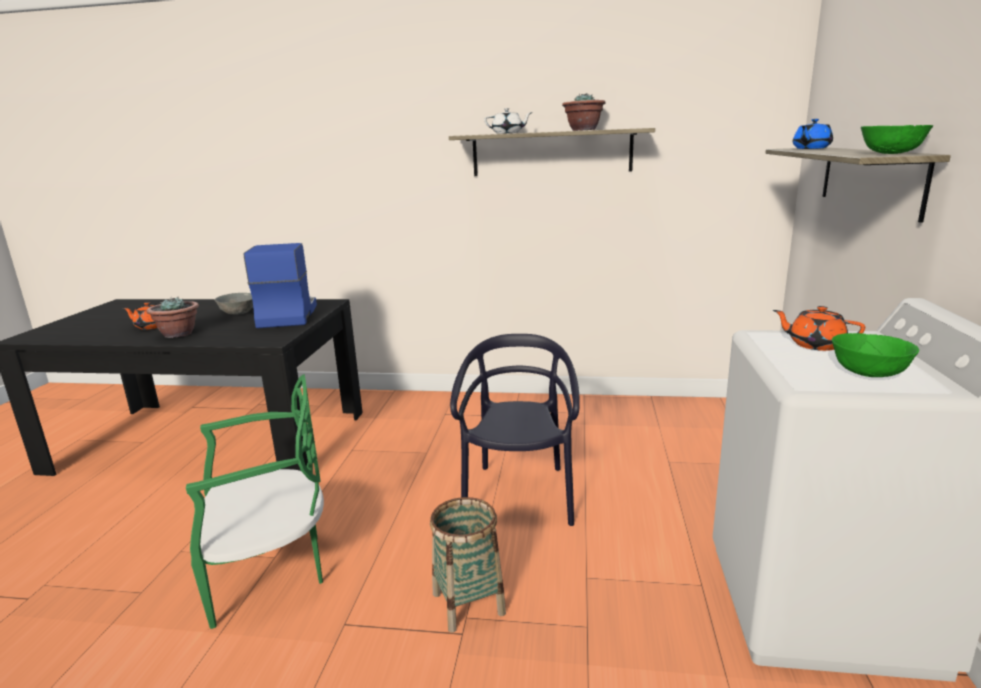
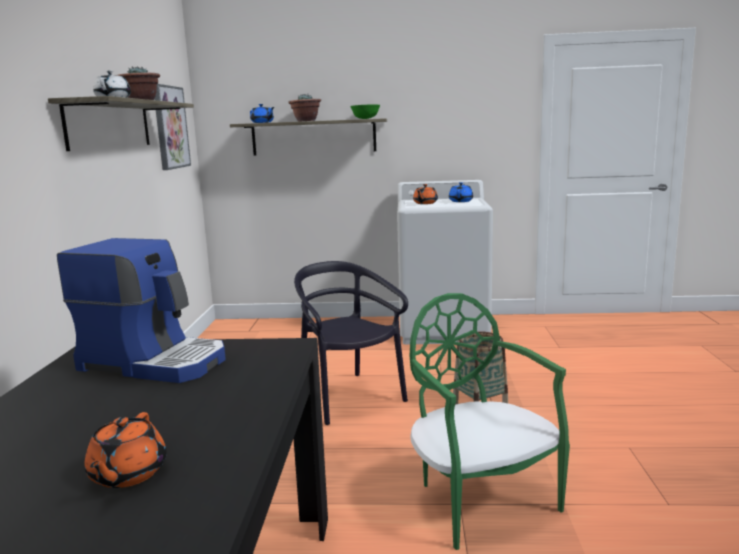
camera: 95 degrees left, 5 degrees down
potted plant [146,296,199,338] -> potted plant moved to [288,94,321,122]
grey bowl [215,293,253,315] -> none
coffee machine [244,243,317,328] -> coffee machine turned 150 degrees counterclockwise [57,238,226,383]
black chair [450,334,580,526] -> black chair turned 60 degrees clockwise [294,261,408,425]
green bowl [832,333,919,377] -> blue teapot [449,182,473,202]
none -> picture [154,84,191,170]

